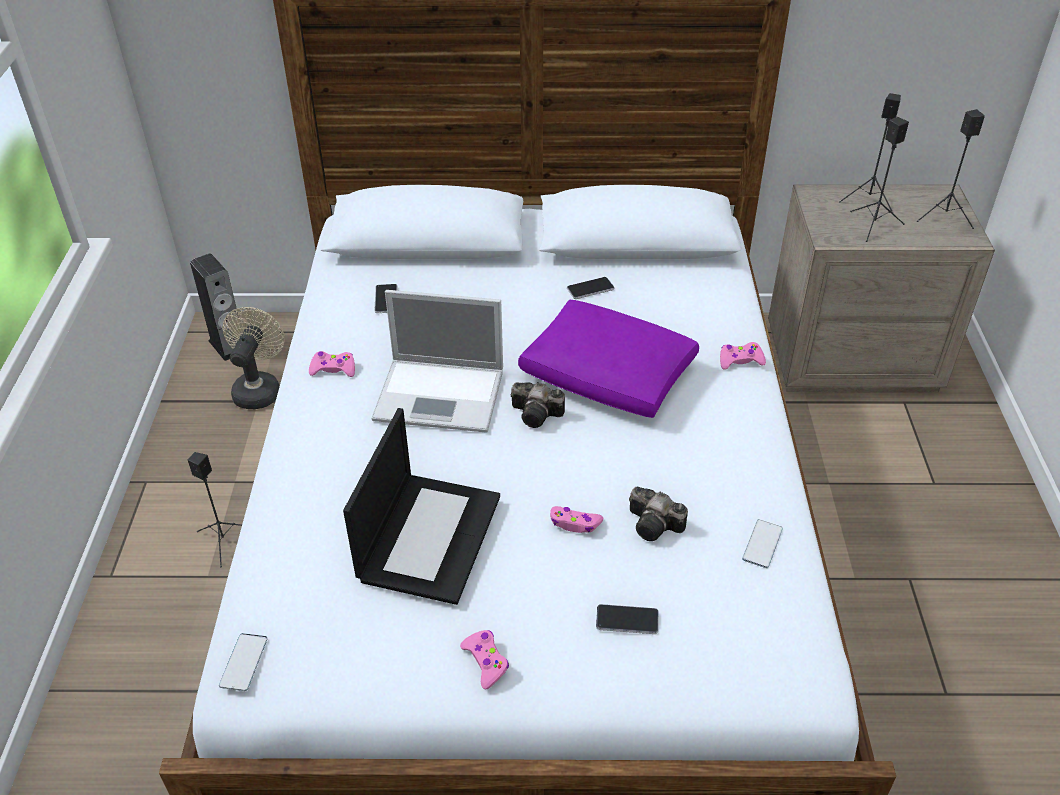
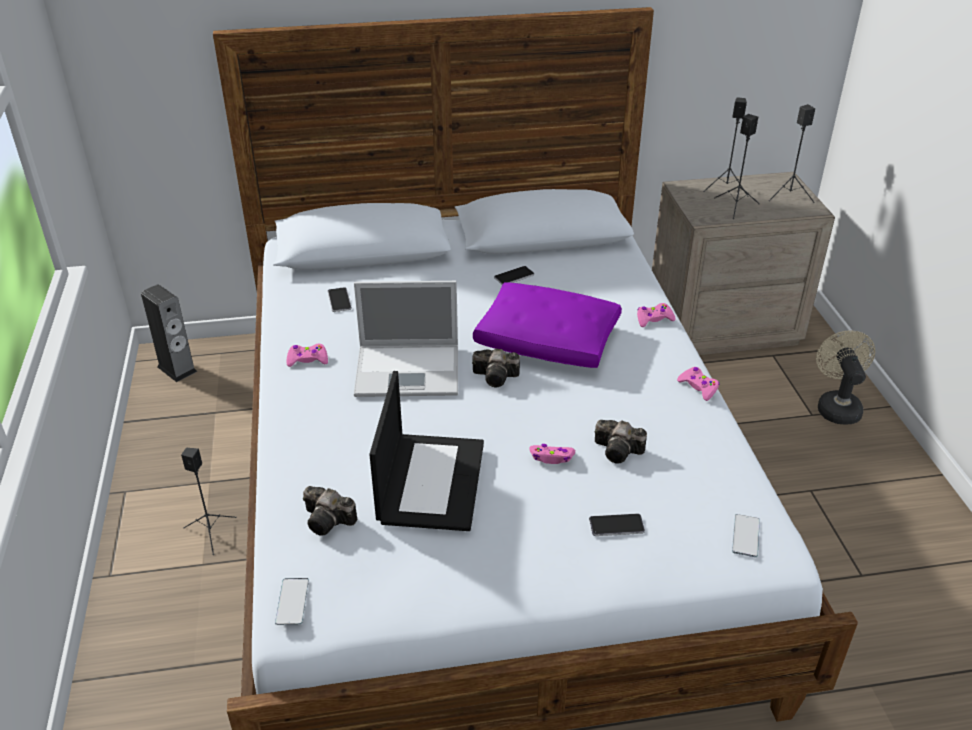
camera: 10 degrees left, 5 degrees down
beige fan [222,307,285,409] -> beige fan moved to [816,330,875,425]
pink game controller [460,630,509,689] -> pink game controller moved to [677,367,720,401]
phone [742,519,783,568] -> phone moved to [732,514,760,557]
none -> camera [303,486,357,536]

